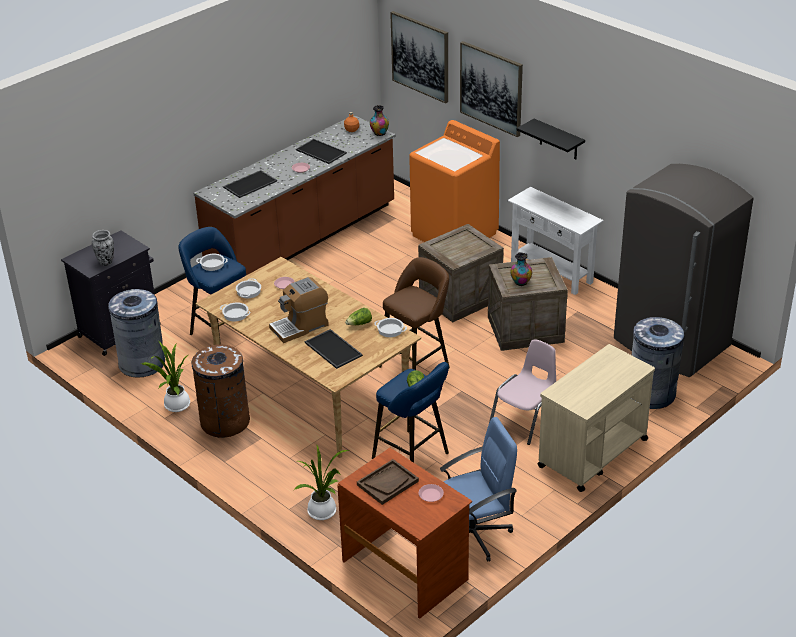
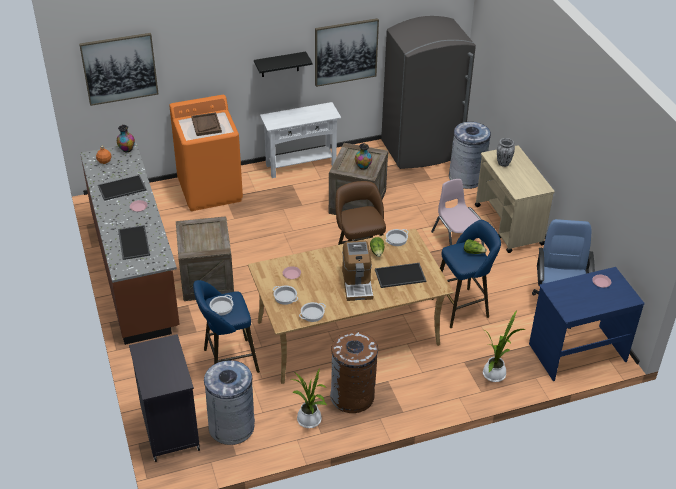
camera: 65 degrees left, 5 degrees up
vase [92,230,114,266] -> vase moved to [497,138,515,167]
brown desk [337,448,472,619] -> blue desk [529,267,645,381]
brown tray [357,459,419,505] -> brown tray moved to [191,112,222,136]
crate [418,224,504,322] -> crate moved to [176,216,234,301]
picture [460,41,523,137] -> picture moved to [315,18,379,87]

